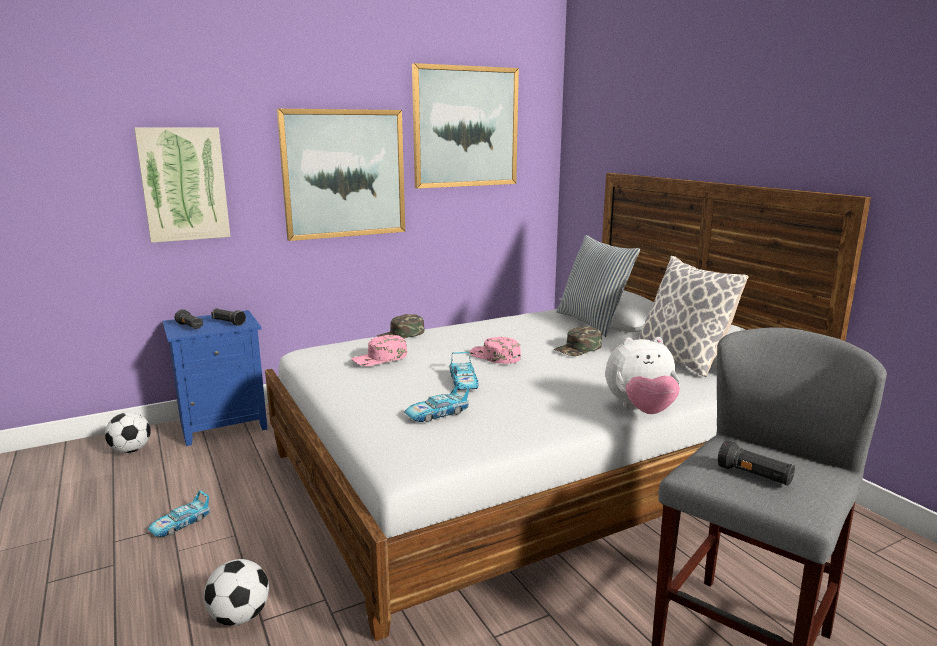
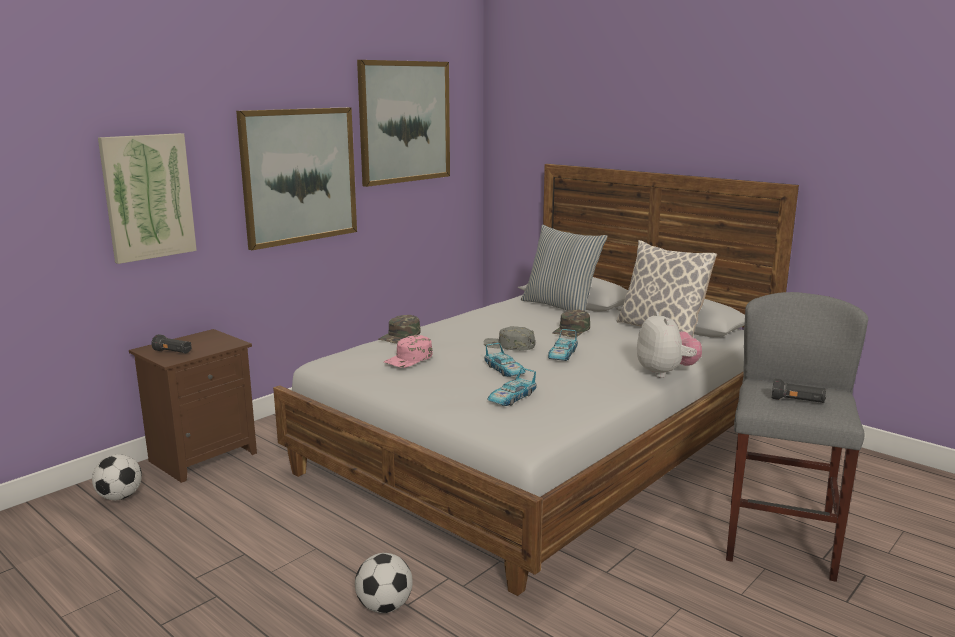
camera: 20 degrees left, 0 degrees up
toy car [148,490,210,537] -> toy car moved to [548,329,578,361]
blue nightstand [162,310,267,446] -> brown nightstand [129,329,257,483]
black flashlight [211,308,246,326] -> none
pink cap [470,337,521,364] -> grey cap [484,326,535,351]
plush toy [605,337,680,414] -> plush toy turned 75 degrees counterclockwise [637,311,702,378]

